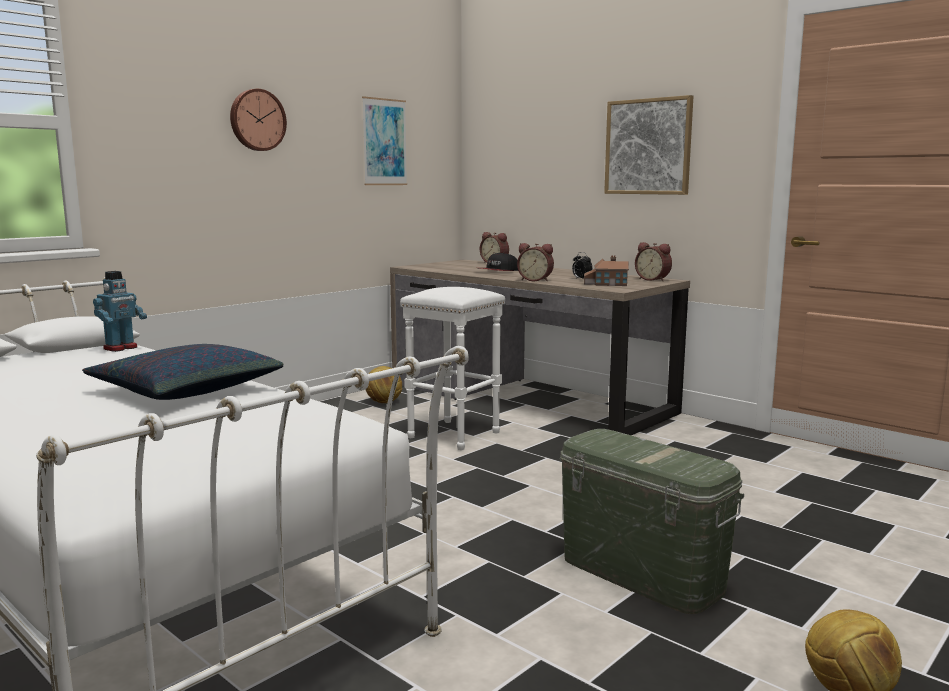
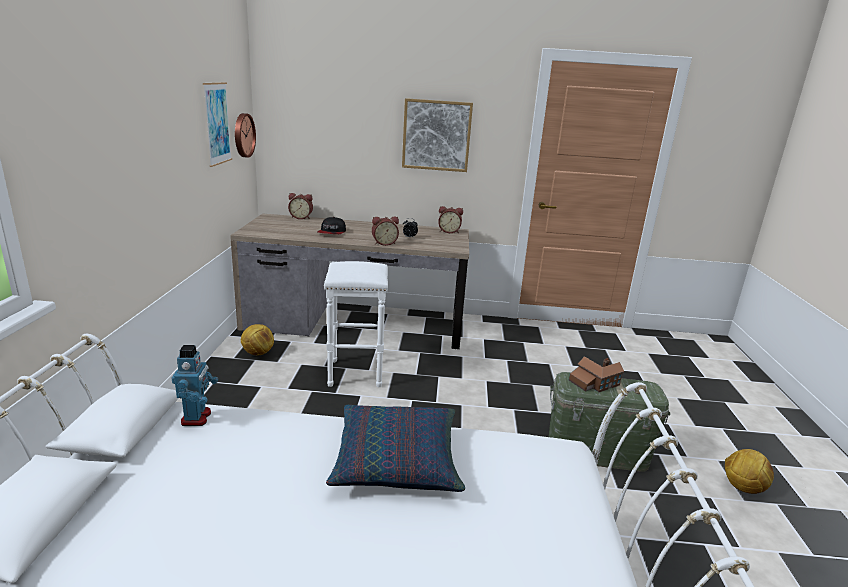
camera: 40 degrees left, 10 degrees up
wall clock [230,89,287,151] -> wall clock moved to [235,113,256,158]
toy house [584,255,629,286] -> toy house moved to [569,356,624,392]

